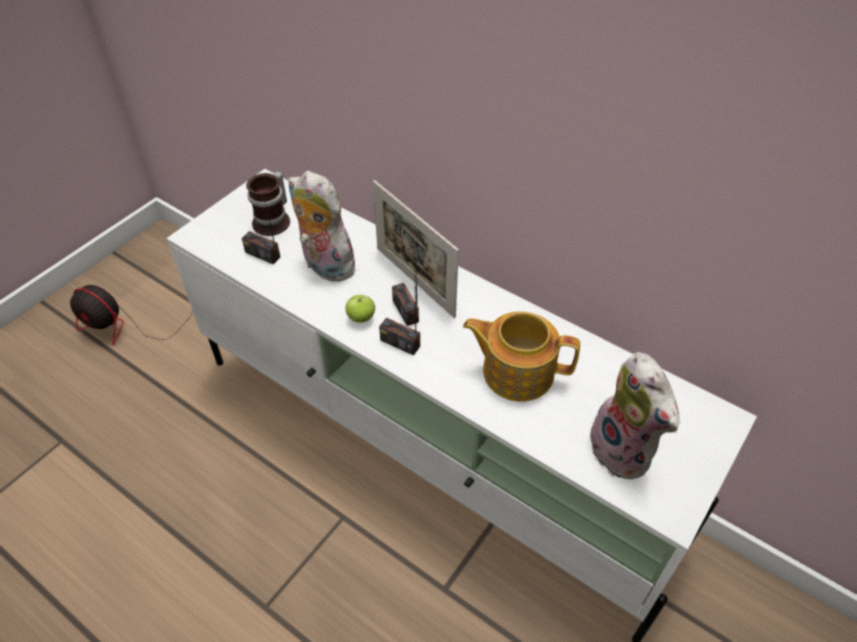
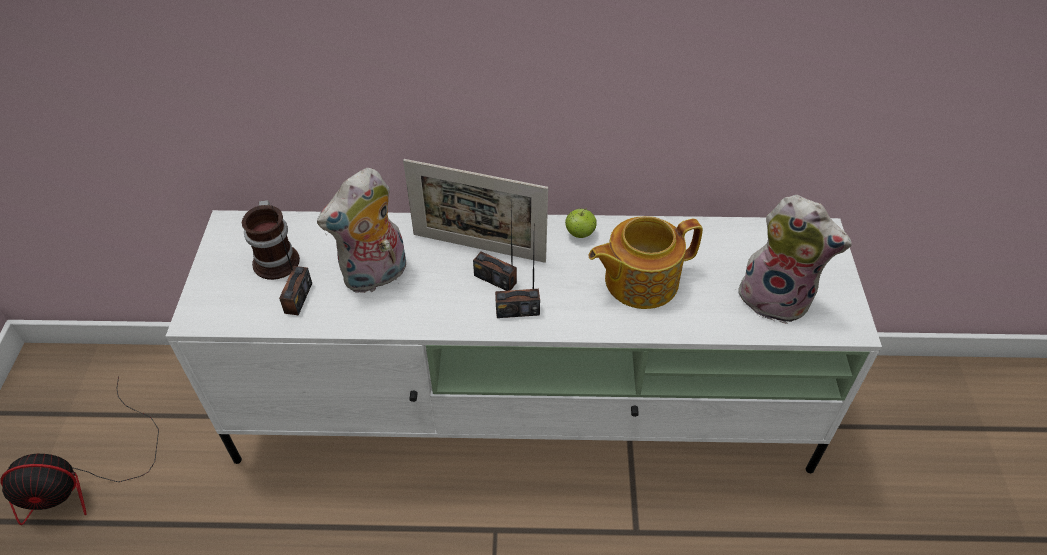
camera: 35 degrees left, 0 degrees up
radio [242,183,280,264] -> radio turned 75 degrees counterclockwise [272,206,312,315]
plush toy [288,171,362,282] -> plush toy turned 45 degrees counterclockwise [317,168,406,293]
apple [345,295,375,323] -> apple moved to [565,208,597,238]

